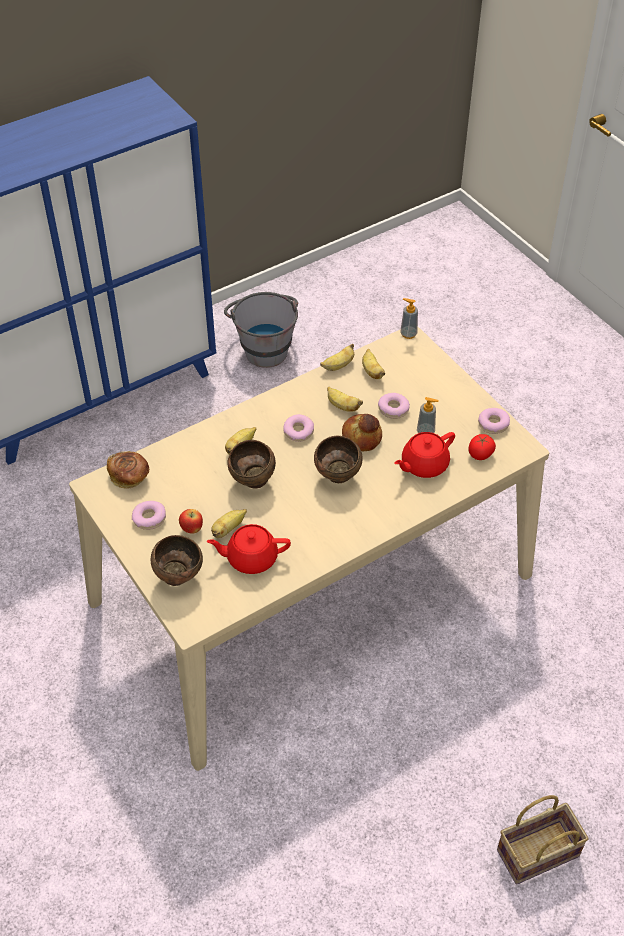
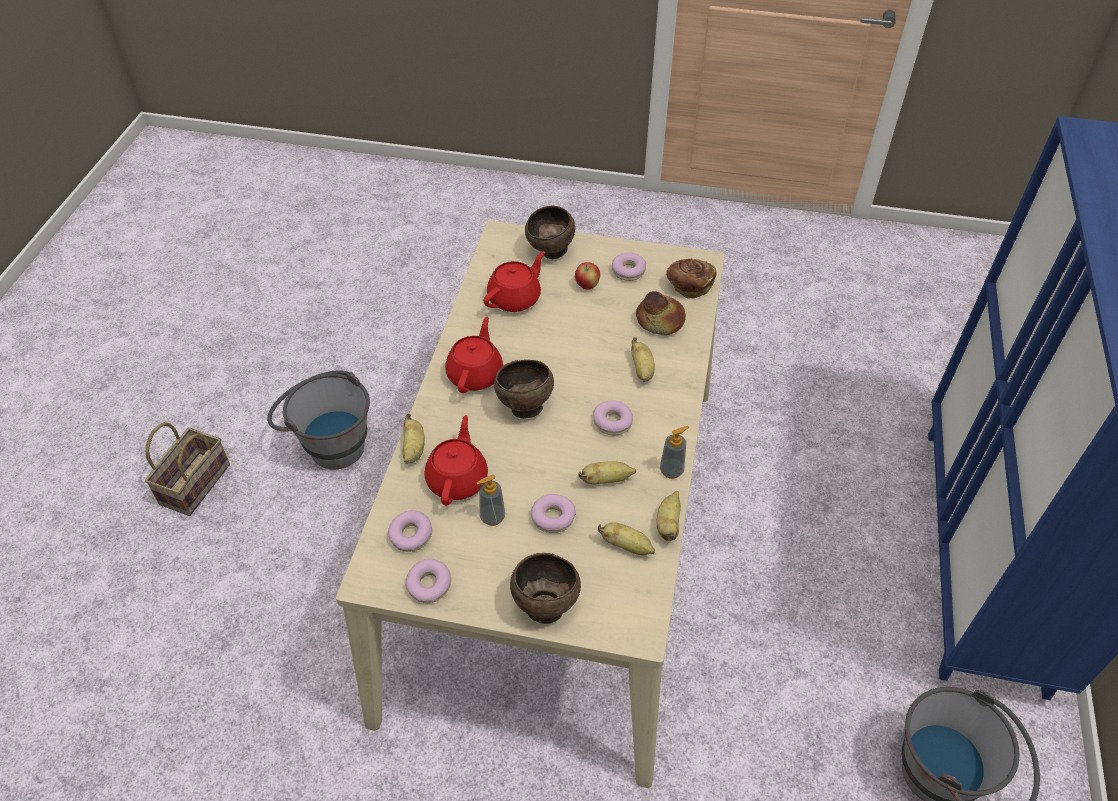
camera: 135 degrees right, 0 degrees up
banana [211,509,247,538] -> banana moved to [402,414,425,464]
brown bowl [227,440,276,489] -> brown bowl moved to [510,553,581,624]
bread [342,414,382,451] -> bread moved to [636,291,686,335]
soap dispenser [400,298,418,339] -> soap dispenser moved to [660,426,689,479]
tomato [468,434,496,460] -> donut [388,510,432,552]
none -> grey bucket [267,370,370,470]
none -> red teapot [445,317,503,393]

